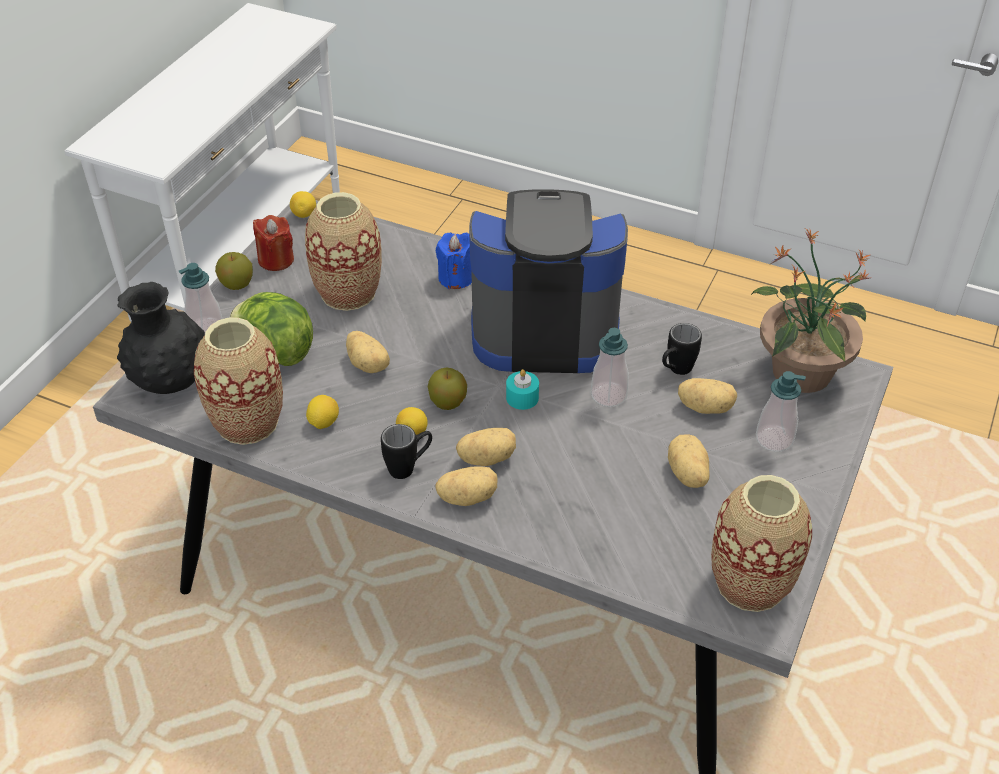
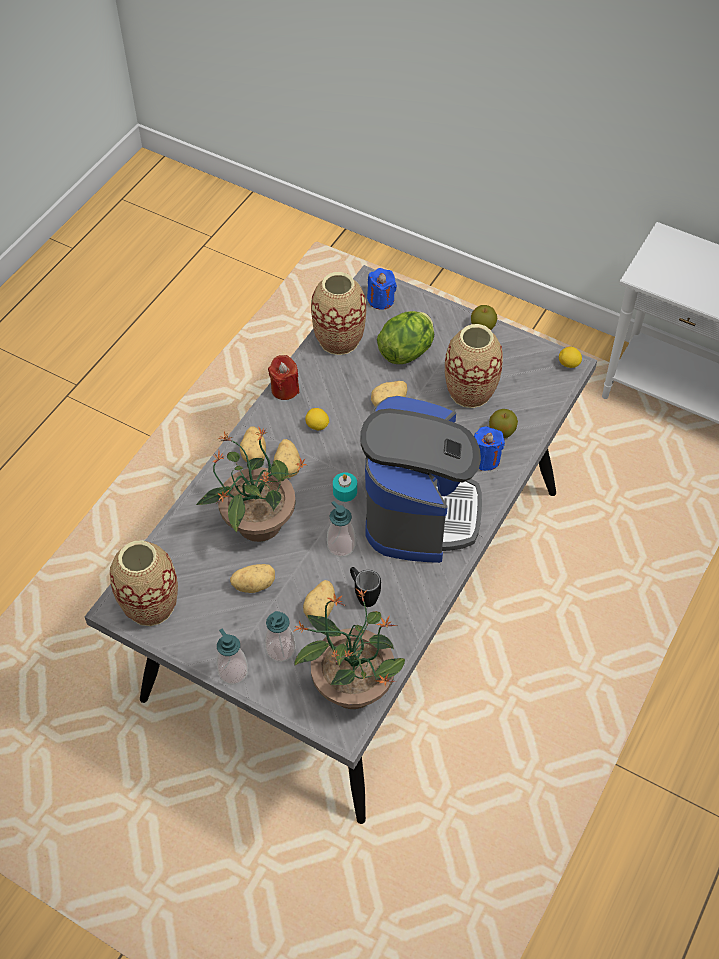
camera: 95 degrees right, 10 degrees up
black vase [117,282,205,394] -> blue candle [367,268,397,310]
soap dispenser [179,263,222,332] -> soap dispenser moved to [217,629,248,685]
red candle [253,215,294,271] -> red candle moved to [268,355,299,400]
lemon [306,395,339,429] -> none
black mug [381,424,432,479] -> none
apple [428,367,467,410] -> apple moved to [489,409,518,438]
none -> potted plant [196,426,307,542]

